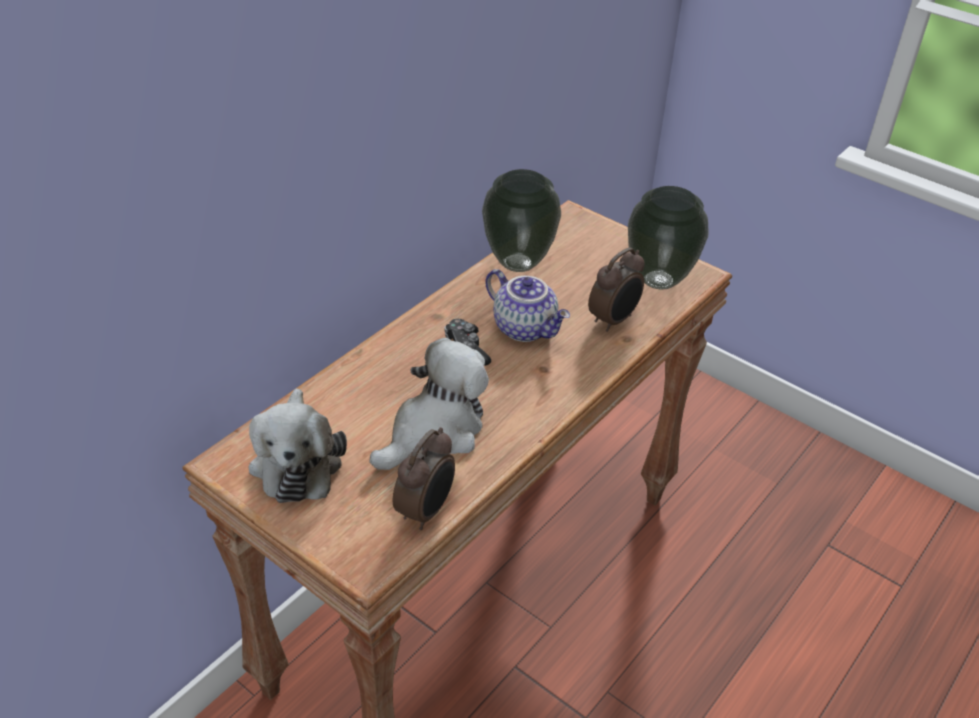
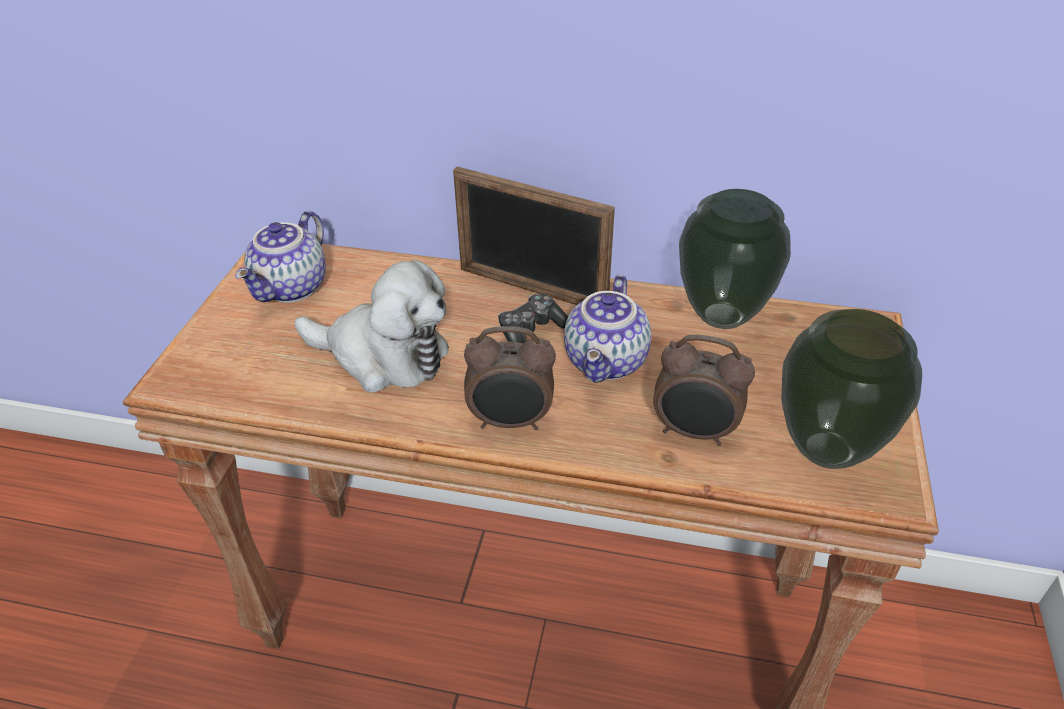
camera: 65 degrees right, 0 degrees up
plush toy [248,389,347,503] -> teapot [235,210,326,303]
alarm clock [393,427,455,530] -> alarm clock moved to [464,326,556,430]
none -> picture frame [453,167,615,305]

